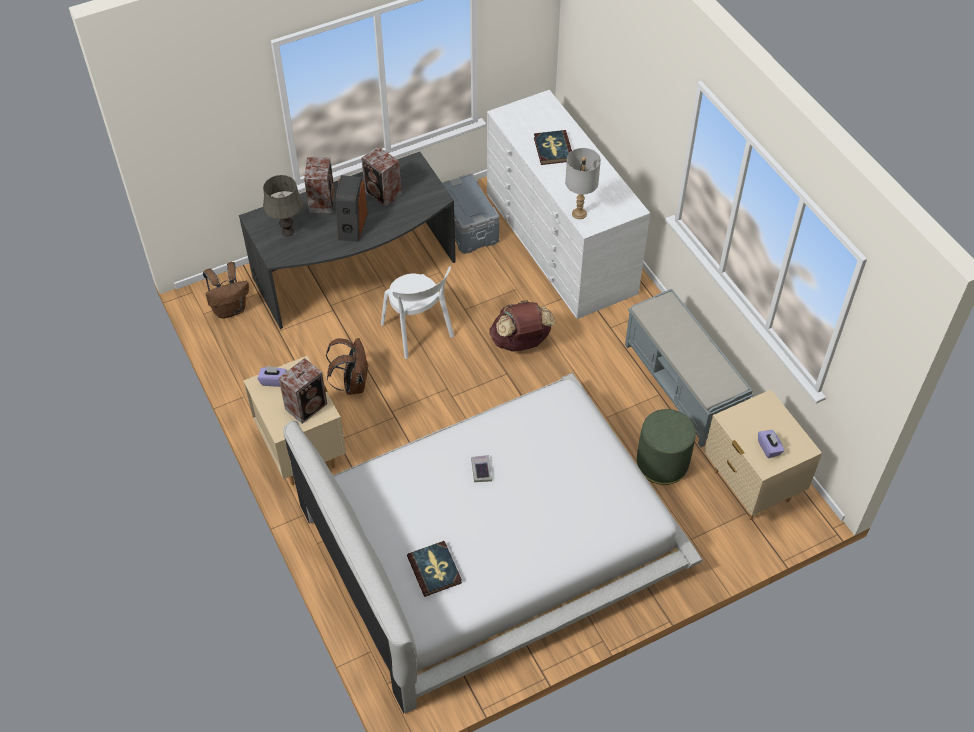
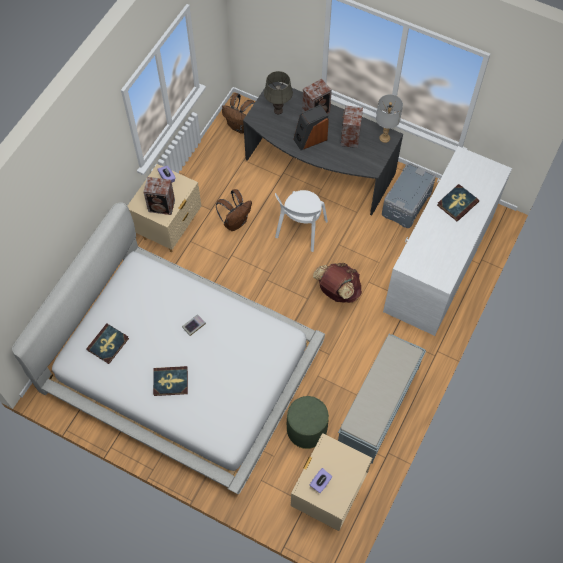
camera: 55 degrees right, 10 degrees up
grey table lamp [565,148,601,219] -> grey table lamp moved to [376,94,403,143]
none -> book [153,366,188,396]

